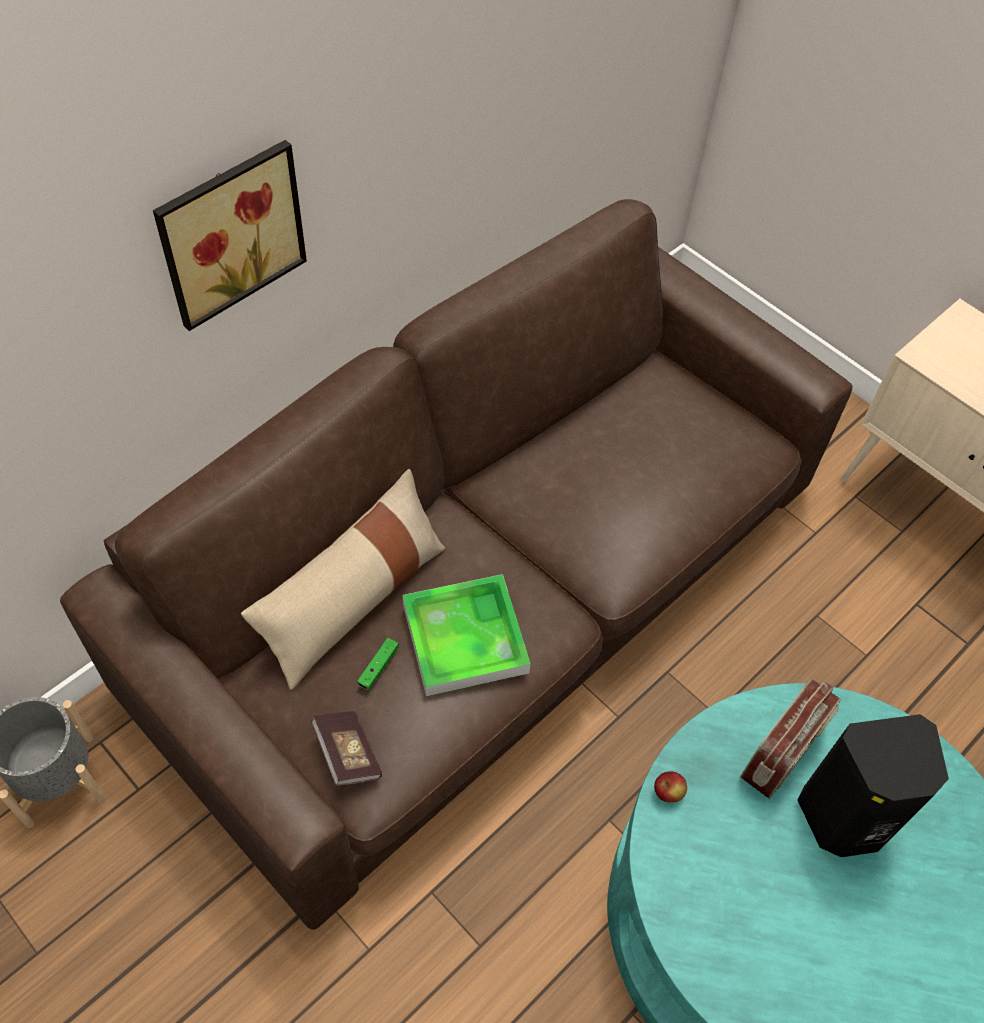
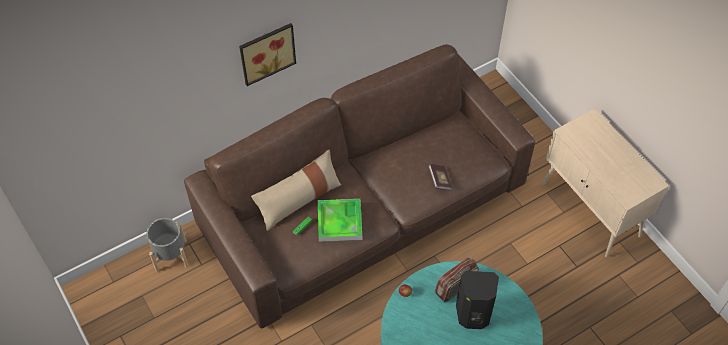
camera: 15 degrees right, 0 degrees up
book [311,711,382,787] -> book moved to [428,164,452,190]

